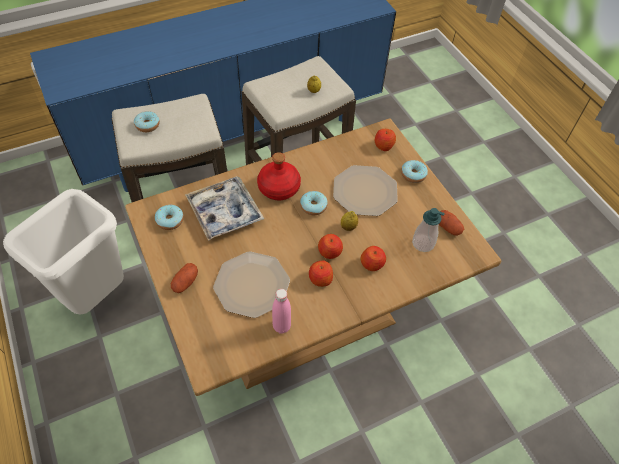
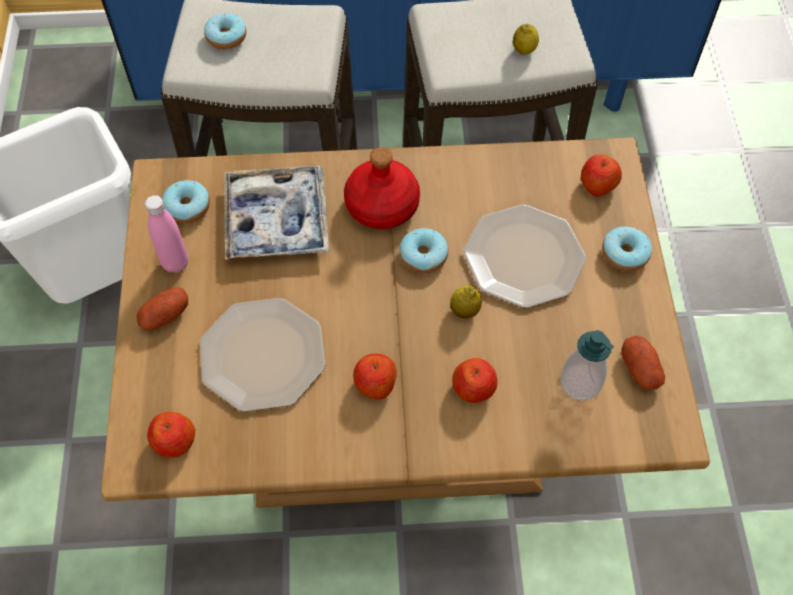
camera: 25 degrees right, 5 degrees up
pink bottle [272,289,291,334] -> pink bottle moved to [145,195,188,273]
apple [318,234,343,259] -> apple moved to [147,412,195,457]

